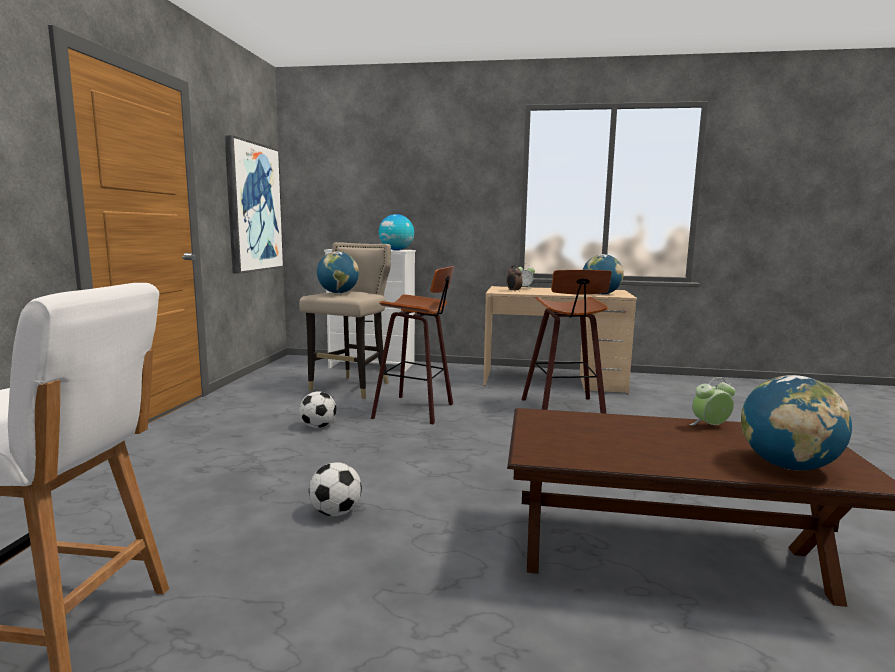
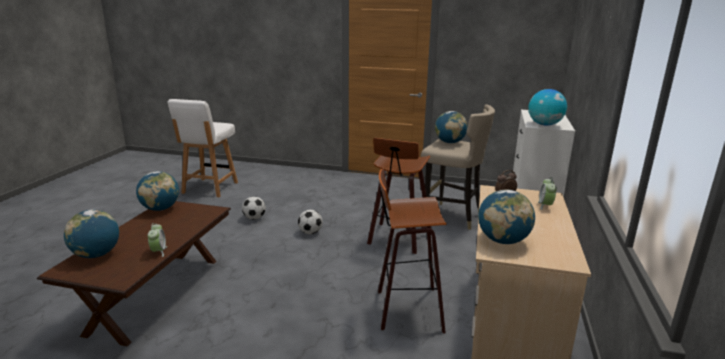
camera: 95 degrees right, 10 degrees up
picture [225,135,284,273] -> none
football [299,391,336,428] -> football moved to [298,210,323,234]
none -> globe [136,171,179,211]

